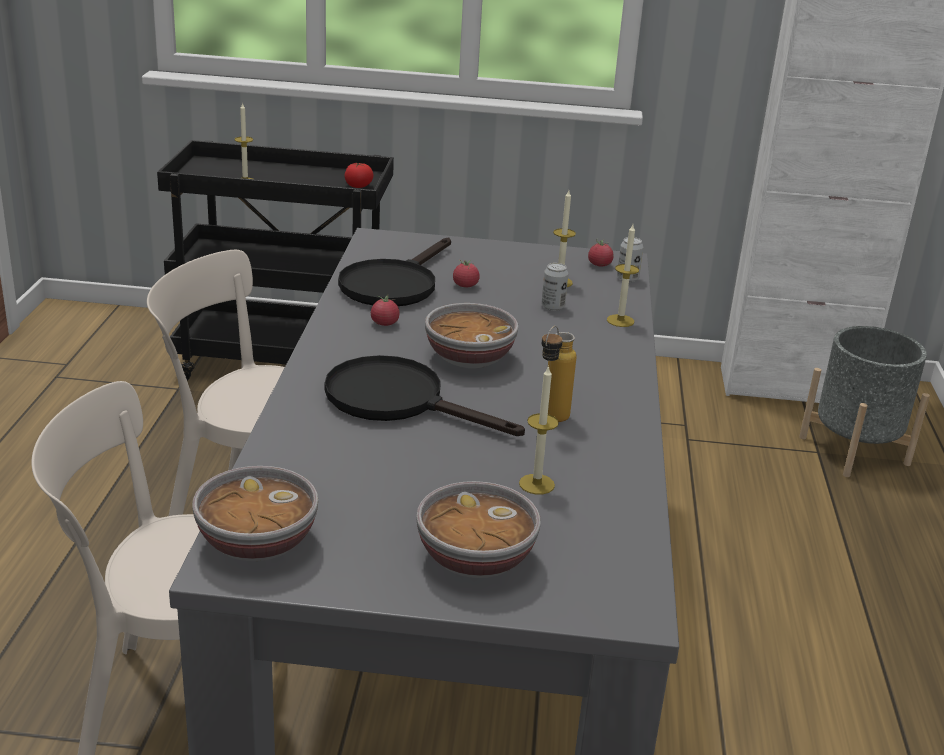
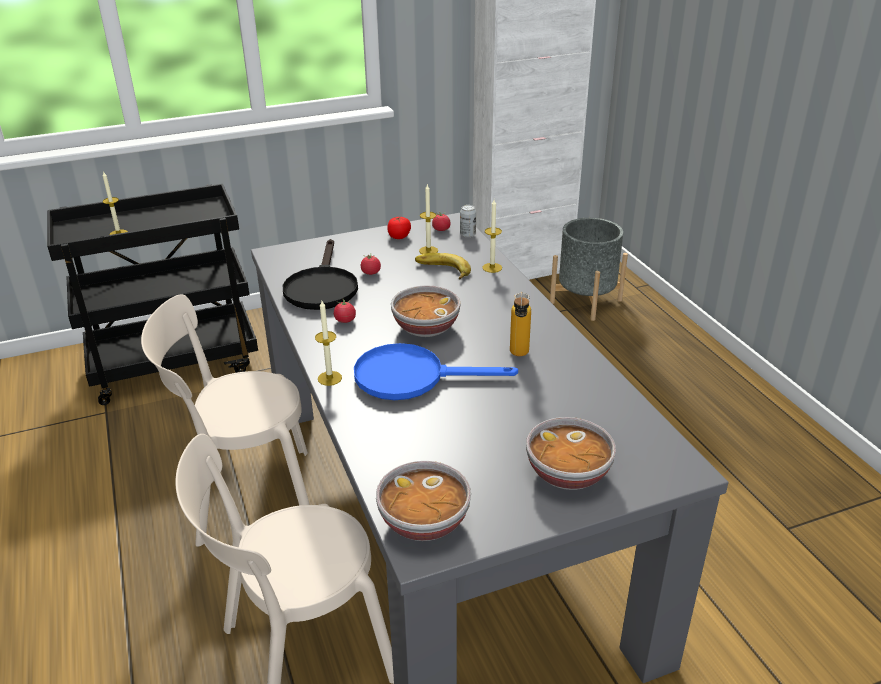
camera: 25 degrees left, 5 degrees up
black frying pan [325,355,525,436] -> blue frying pan [354,343,518,400]
tomato [345,163,373,188] -> tomato moved to [387,217,411,239]
candle [519,365,559,494] -> candle moved to [315,301,342,386]
can [542,263,568,311] -> banana [415,253,471,280]

